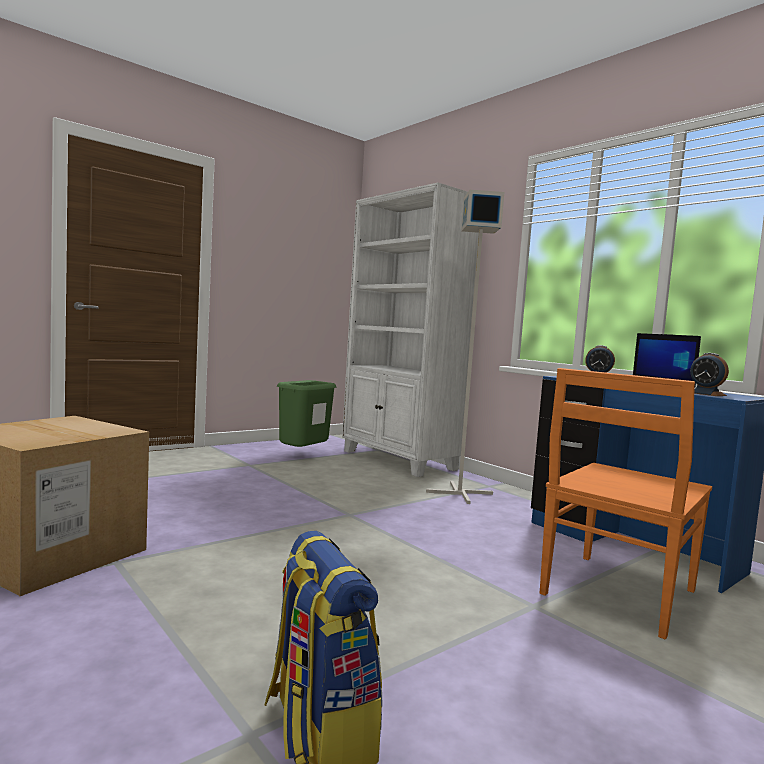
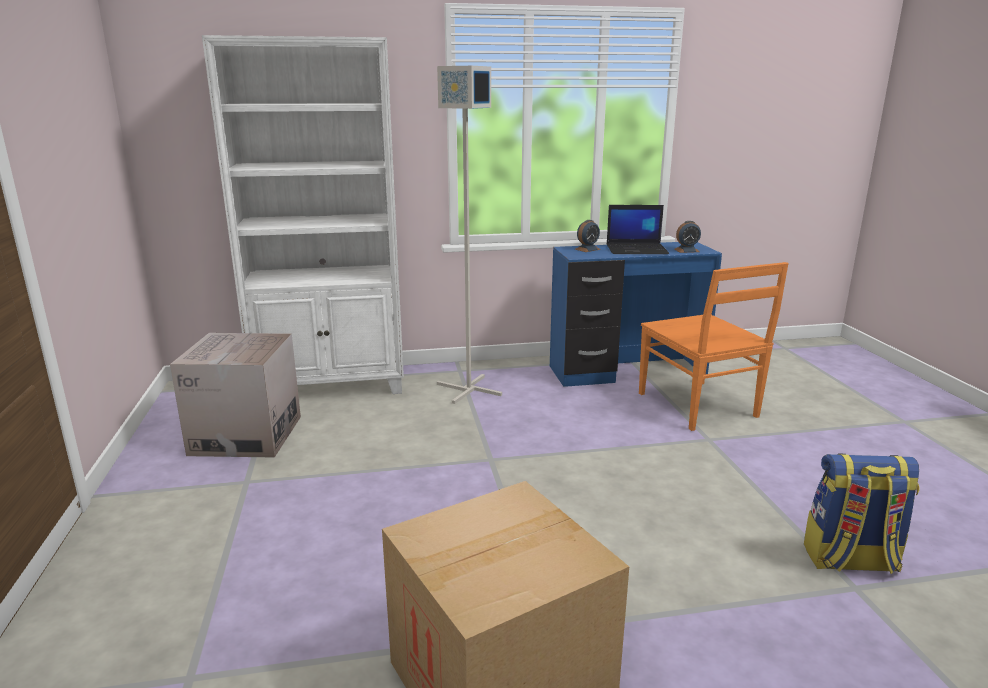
camera: 60 degrees left, 15 degrees up
green trash can [277,380,336,447] -> cardboard box [170,333,301,458]

